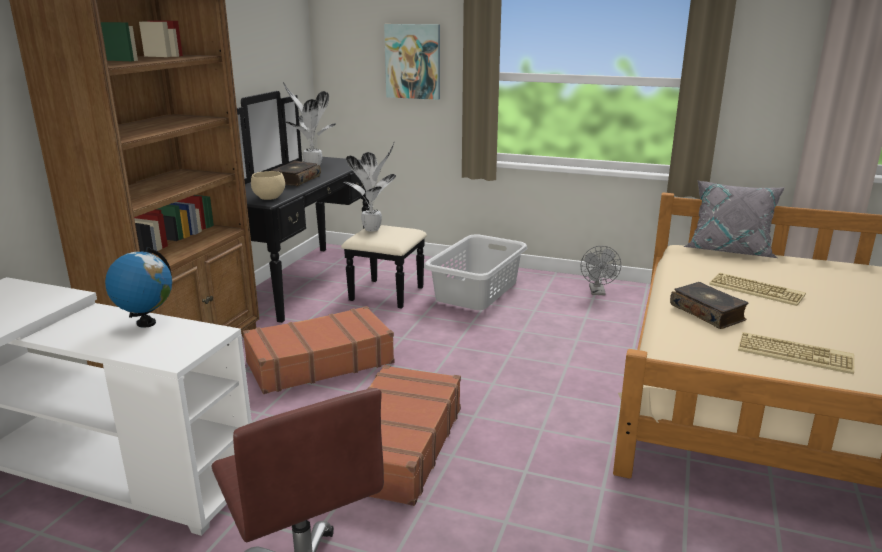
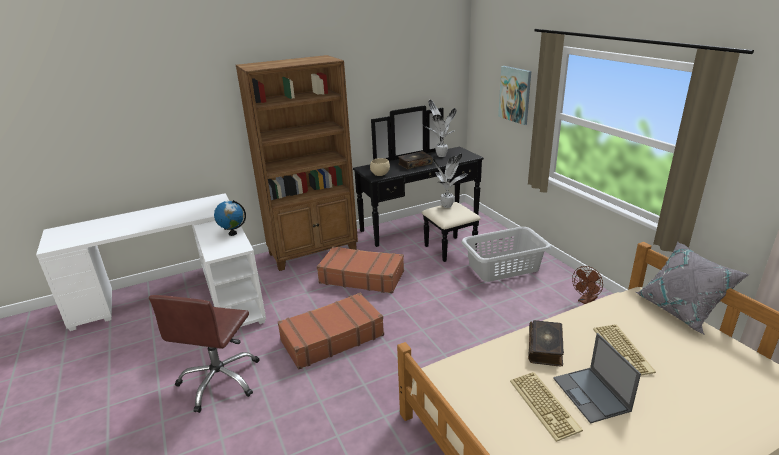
camera: 45 degrees right, 5 degrees up
grey fan [581,246,621,295] -> brown fan [572,266,603,304]
none -> laptop [553,333,641,424]

